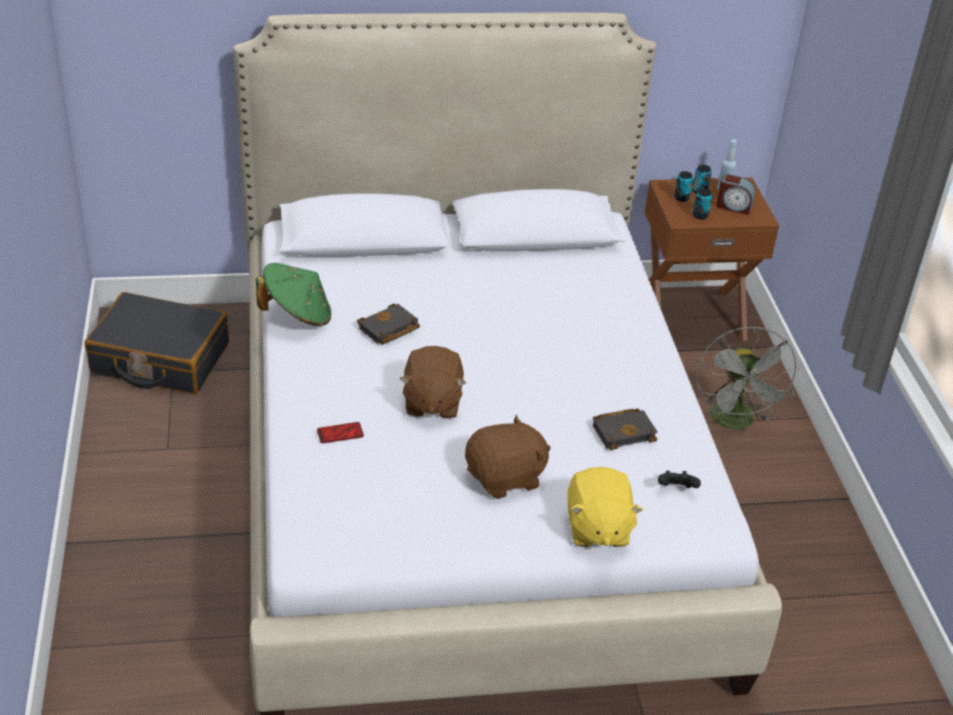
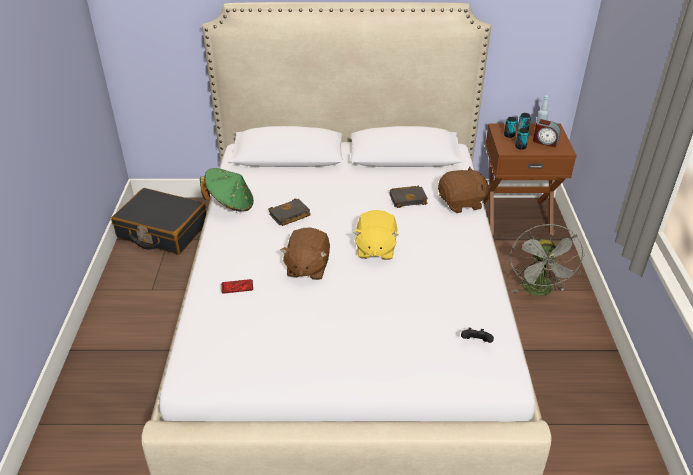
camera: 10 degrees right, 0 degrees up
brown plush toy [465,415,551,499] -> brown plush toy moved to [438,166,489,213]
yellow plush toy [568,467,643,547] -> yellow plush toy moved to [353,210,399,260]
black book [593,408,658,450] -> black book moved to [390,186,428,208]

